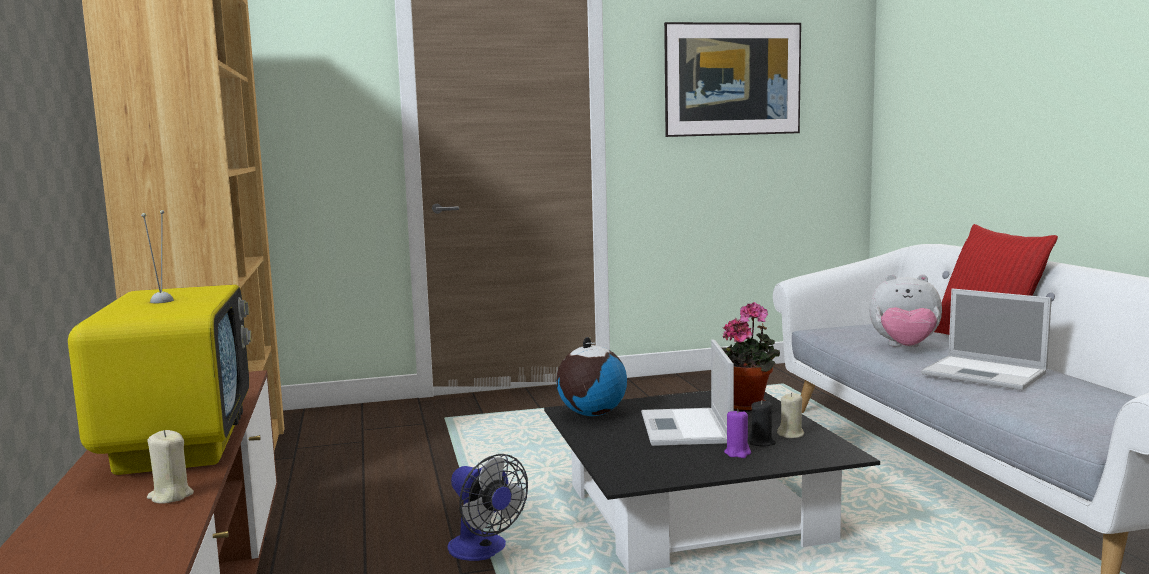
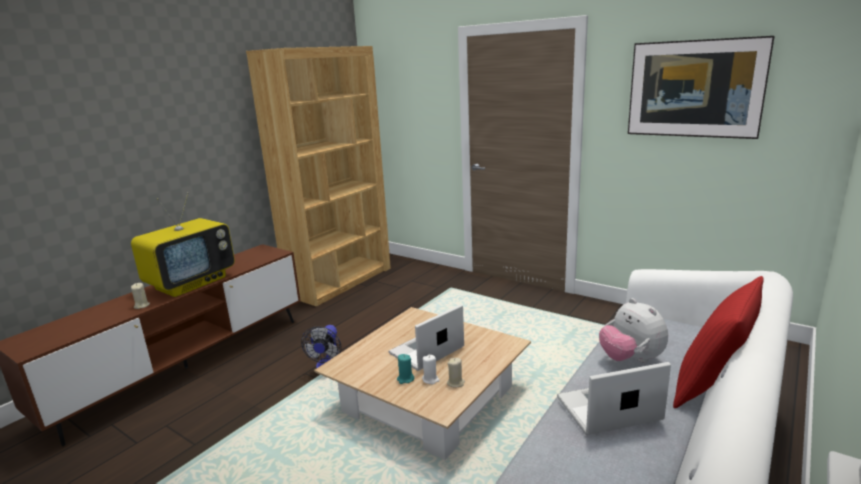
camera: 50 degrees right, 10 degrees up
black coffee table [544,391,880,573] -> beige coffee table [314,307,531,460]
globe [556,337,627,416] -> none
potted plant [721,302,780,412] -> none
purple candle [724,409,751,458] -> turquoise candle [397,354,414,384]
black candle [748,400,776,446] -> white candle [422,355,440,384]
laptop [921,288,1052,390] -> laptop turned 75 degrees clockwise [557,362,671,435]

